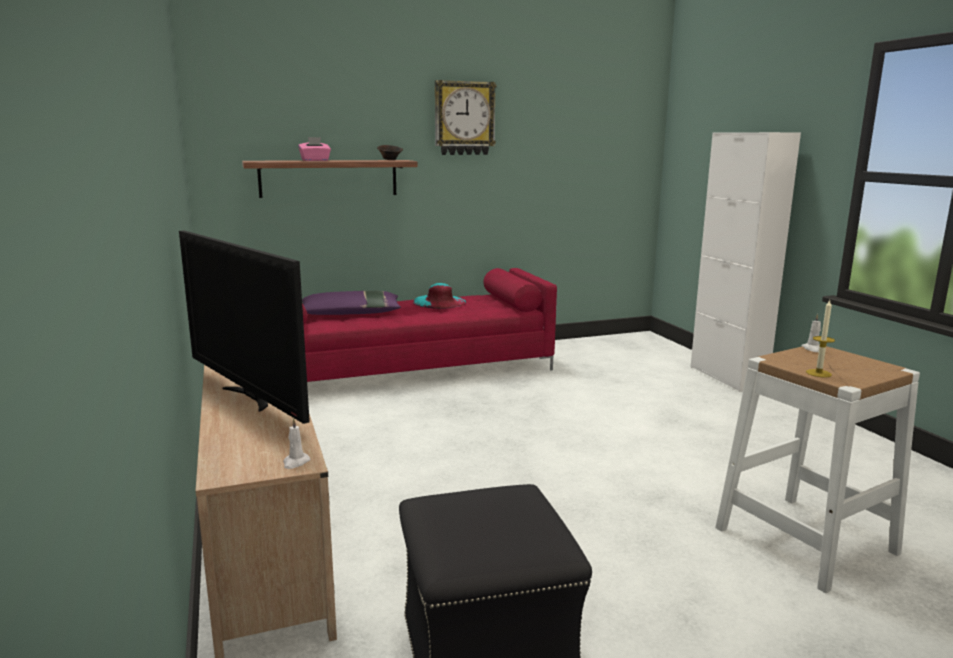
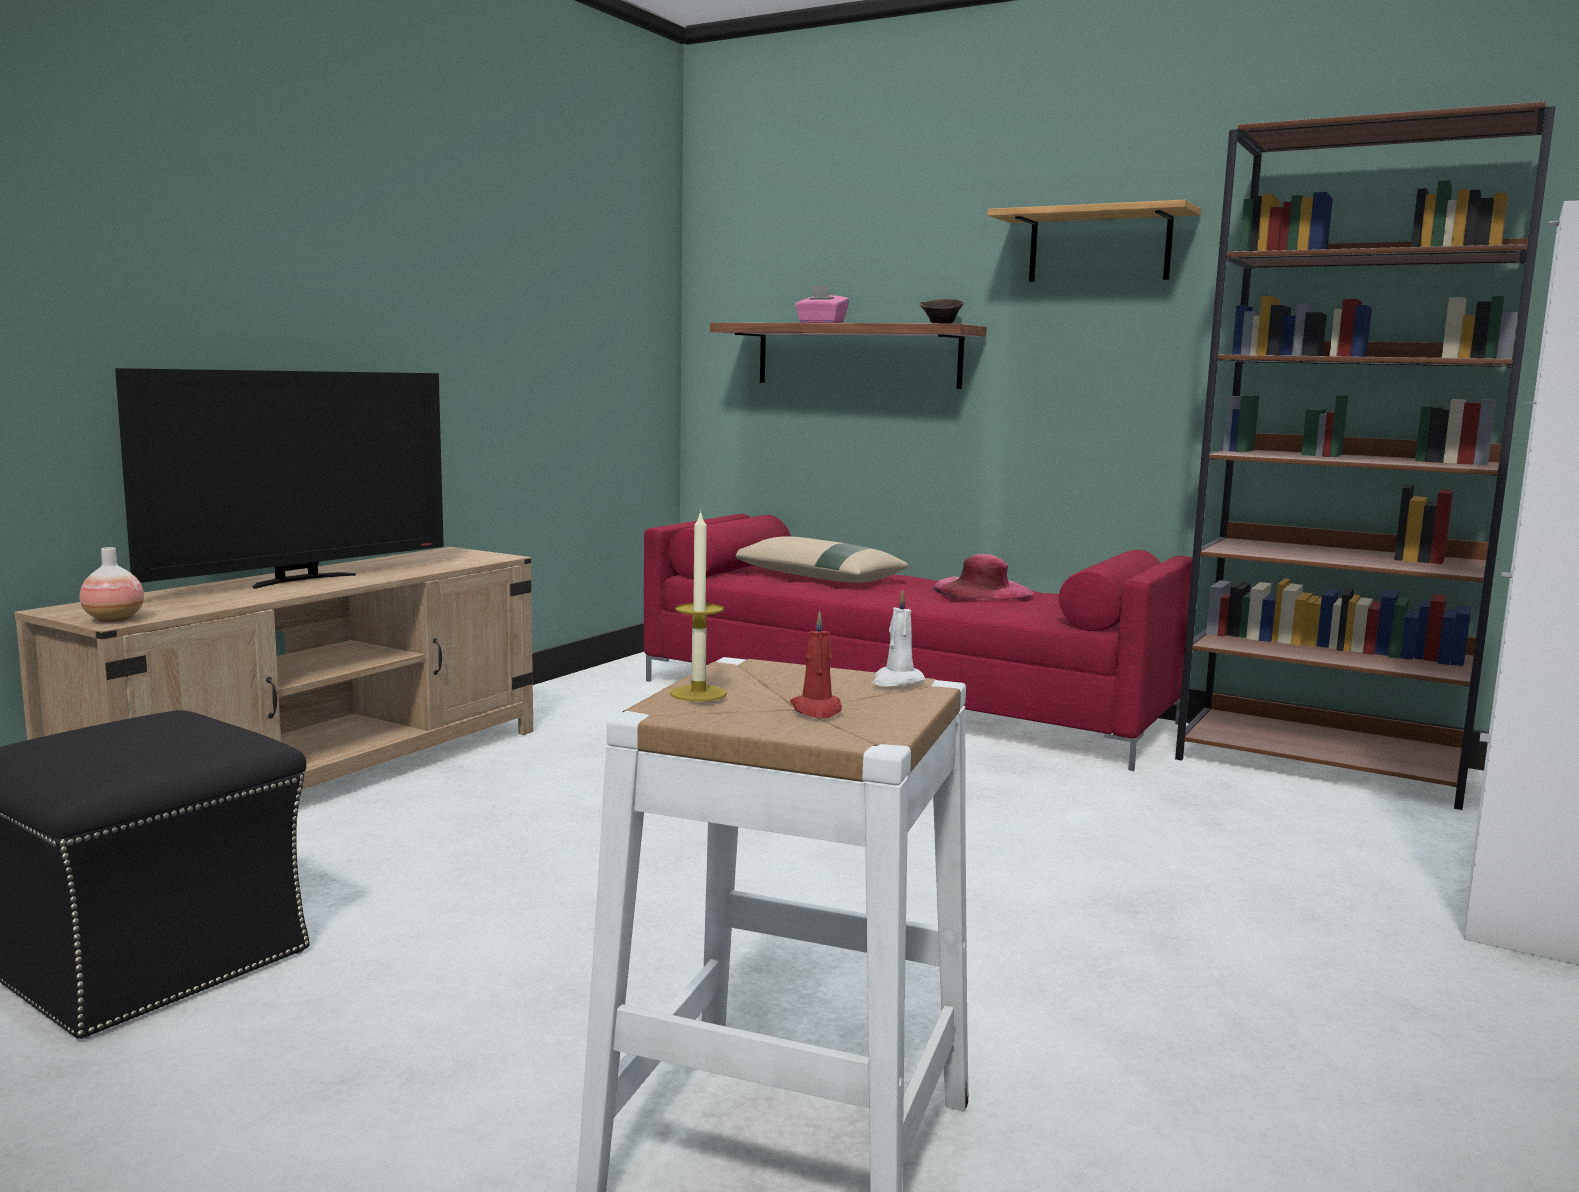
camera: 50 degrees right, 5 degrees down
television [179,230,310,424] -> television turned 150 degrees counterclockwise [115,368,444,589]
white candle [283,418,311,469] -> vase [80,547,144,622]
purple pillow [302,291,401,315] -> beige pillow [736,536,909,583]
turquoise hat [413,283,466,309] -> pink hat [933,554,1033,600]
wall clock [435,80,497,155] -> shelf [987,200,1201,282]
none -> red candle [790,611,842,718]
none -> brown bookcase [1175,101,1556,810]

